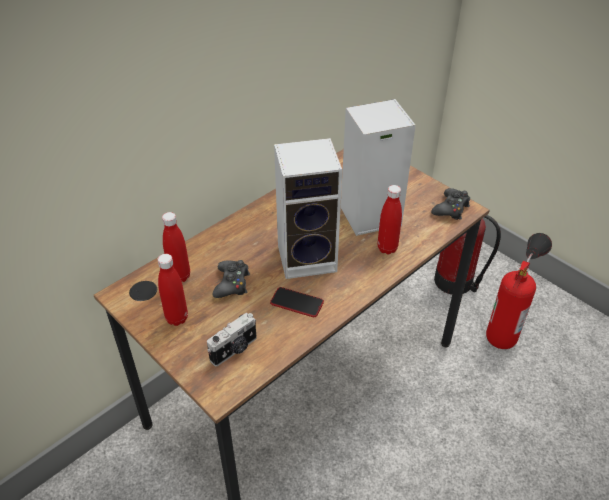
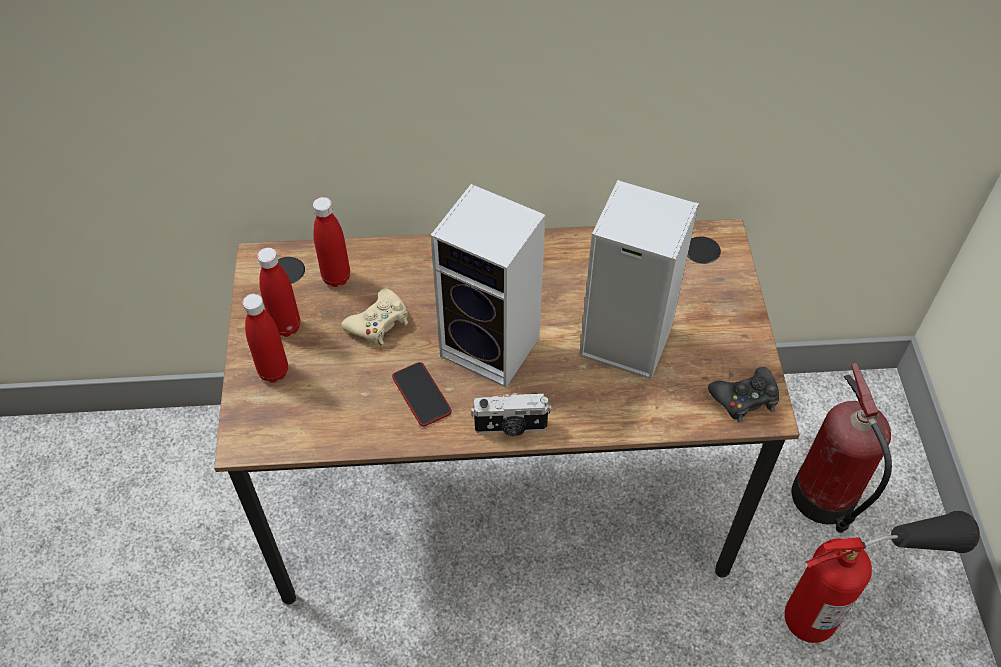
camera: 40 degrees right, 10 degrees up
camera [207,312,257,366] -> camera moved to [471,393,551,436]
black game controller [212,260,250,298] -> beige game controller [342,288,408,346]
red bottle [378,185,402,254] -> red bottle moved to [242,294,288,383]

